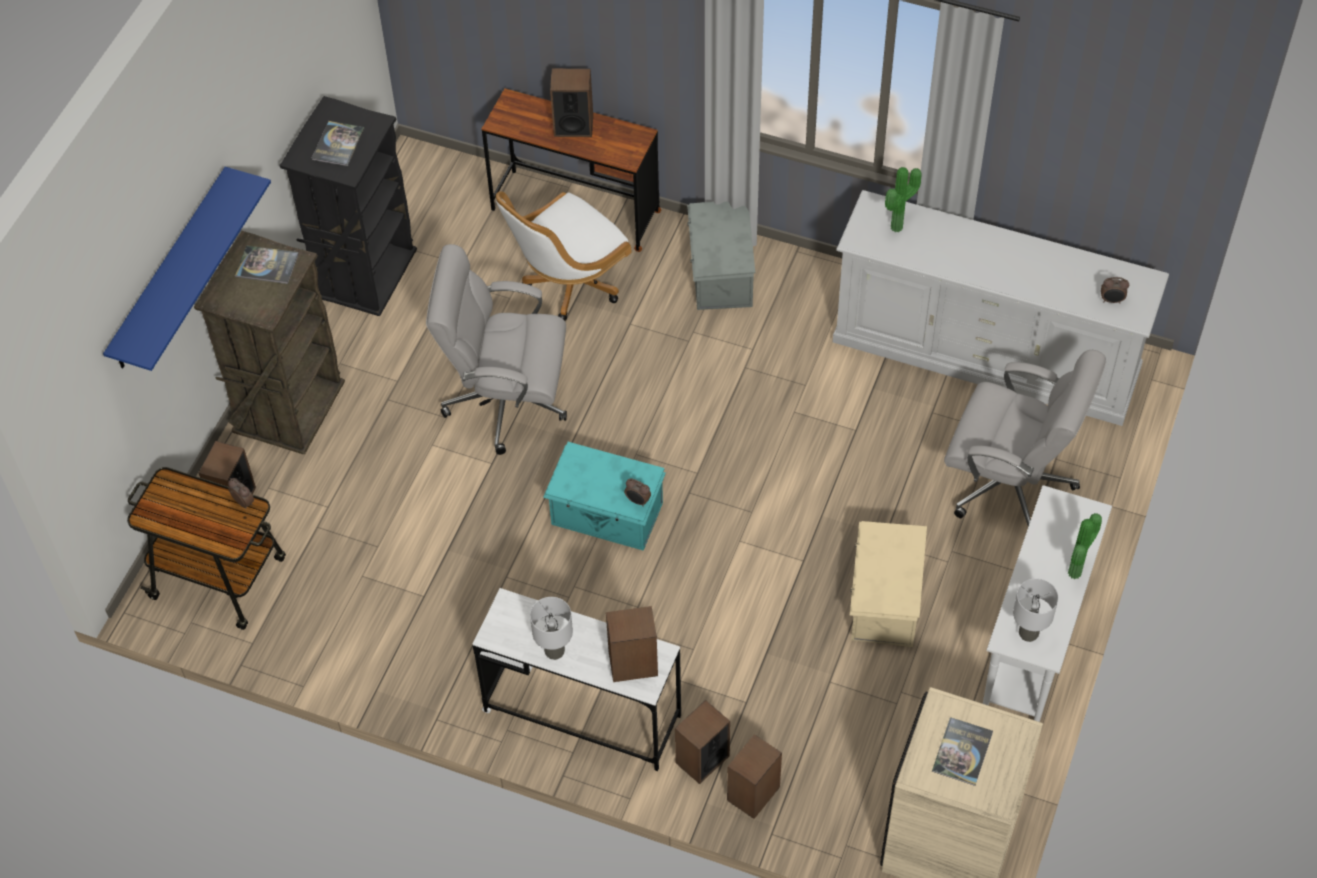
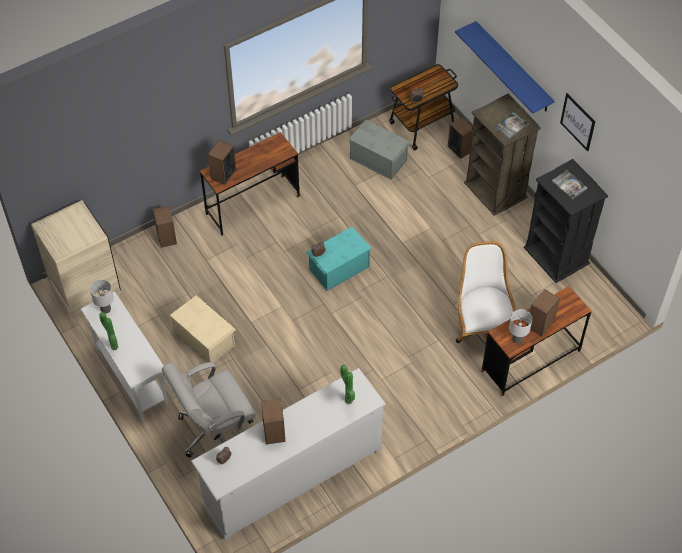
camera: 125 degrees right, 0 degrees up
grey office chair [426,244,567,455] -> none
white desk [473,588,681,771] -> brown desk [200,132,300,235]
white table lamp [530,597,573,660] -> white table lamp moved to [509,309,532,343]
speaker [675,700,730,784] -> speaker moved to [261,398,285,444]
grey storage box [687,201,755,310] -> grey storage box moved to [348,120,411,180]
book [932,717,993,786] -> none
none -> picture [560,93,595,151]

